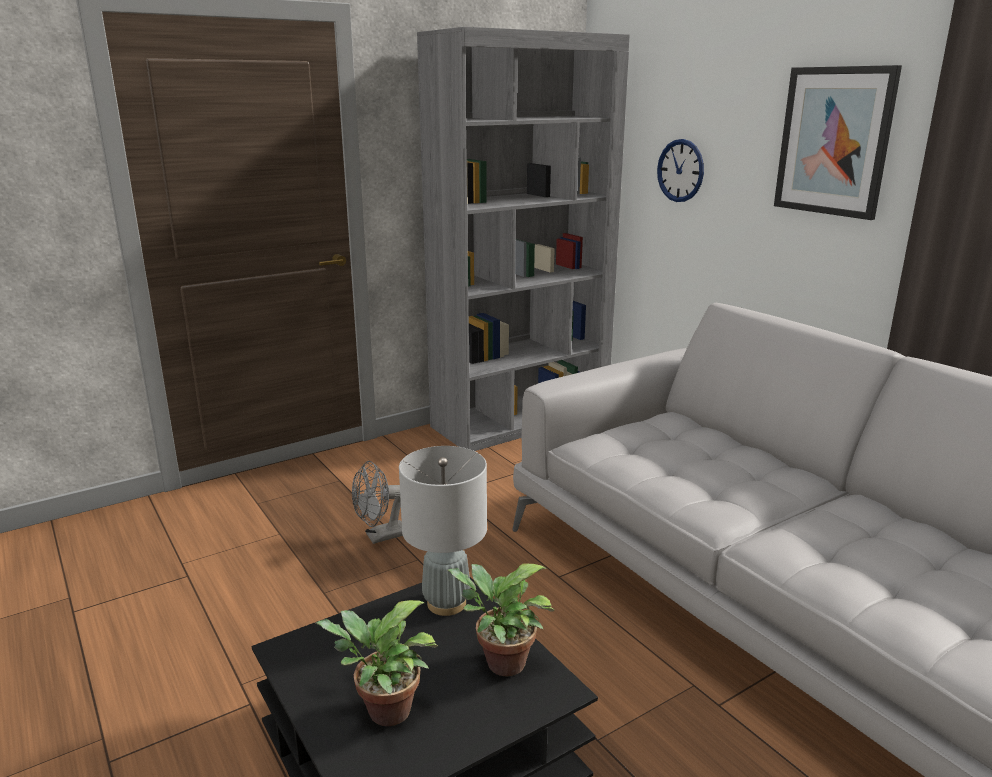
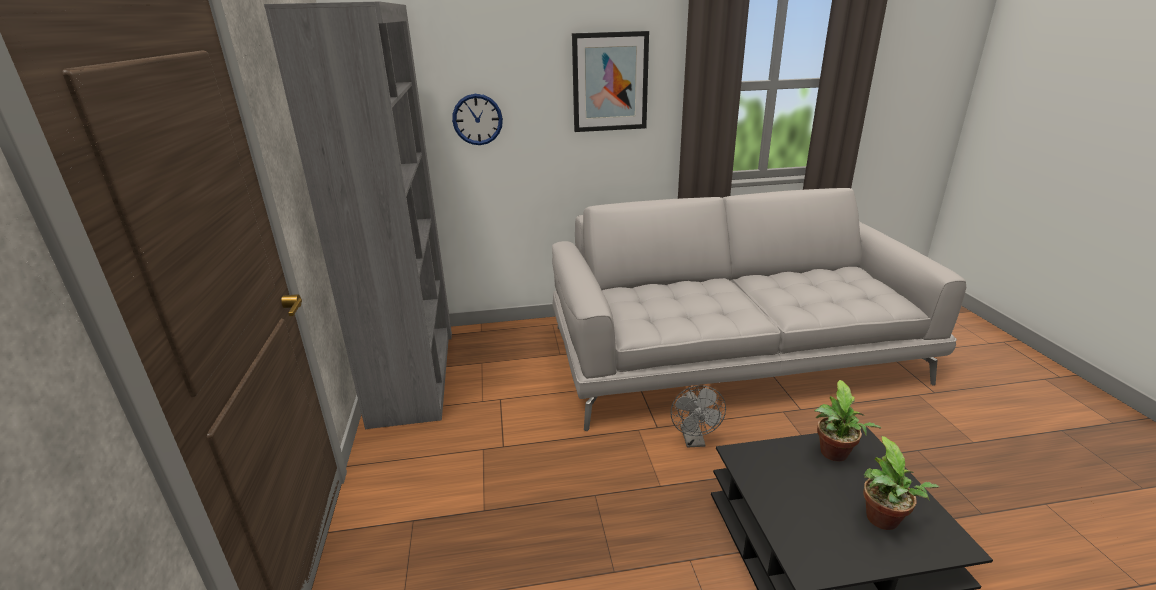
camera: 65 degrees left, 5 degrees up
grey fan [352,461,403,544] -> grey fan moved to [670,385,726,448]
grey table lamp [399,446,487,616] -> none

